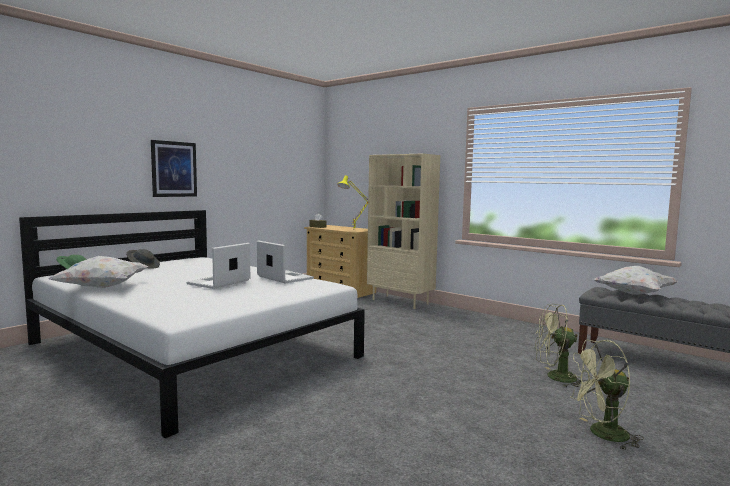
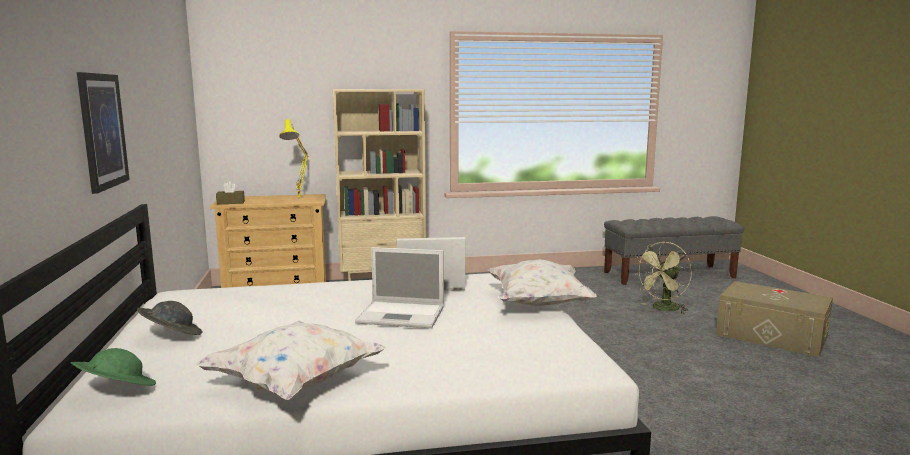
camera: 50 degrees left, 5 degrees up
laptop [186,243,250,289] -> laptop turned 60 degrees counterclockwise [355,247,444,328]
green fan [568,340,644,450] -> beige storage box [716,281,833,357]
white pillow [593,266,678,295] -> white pillow moved to [488,259,597,306]

